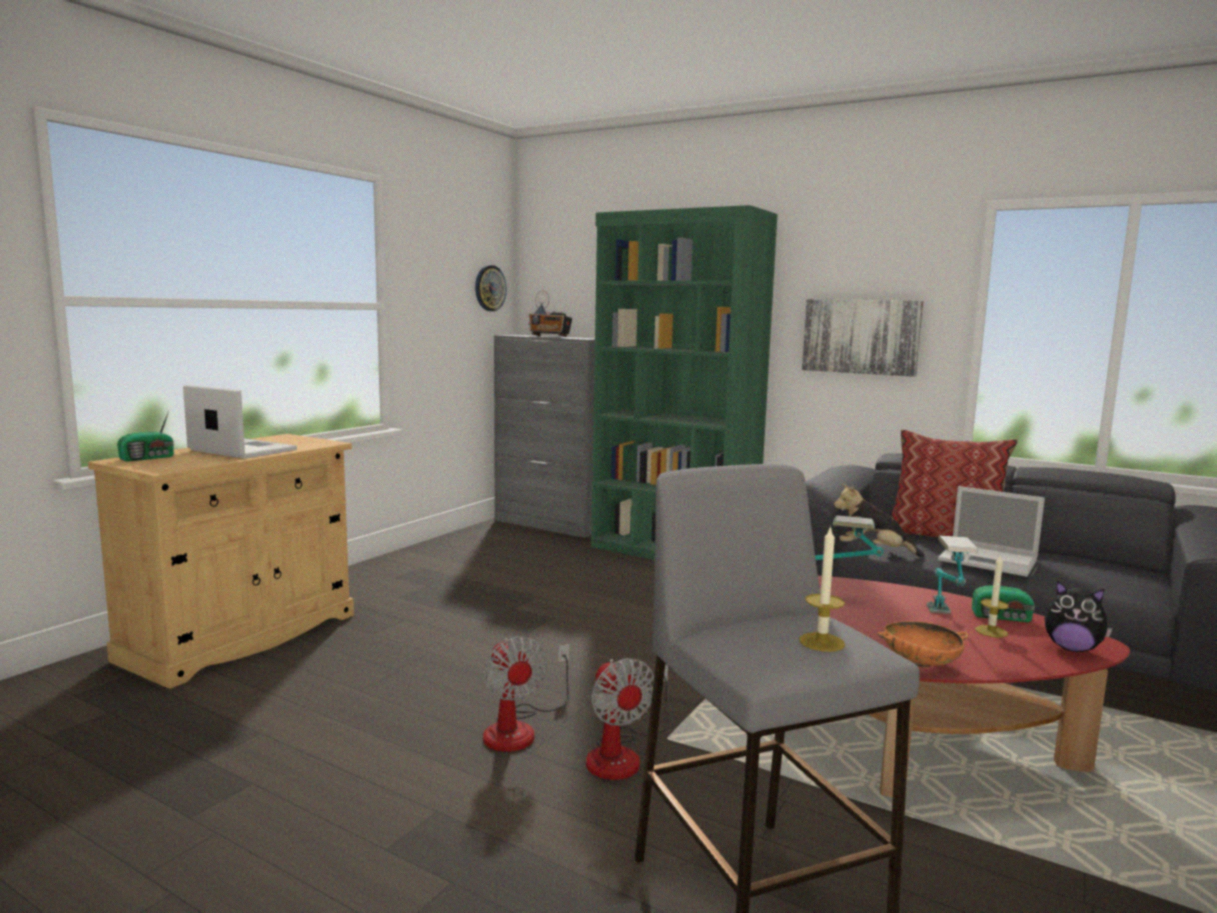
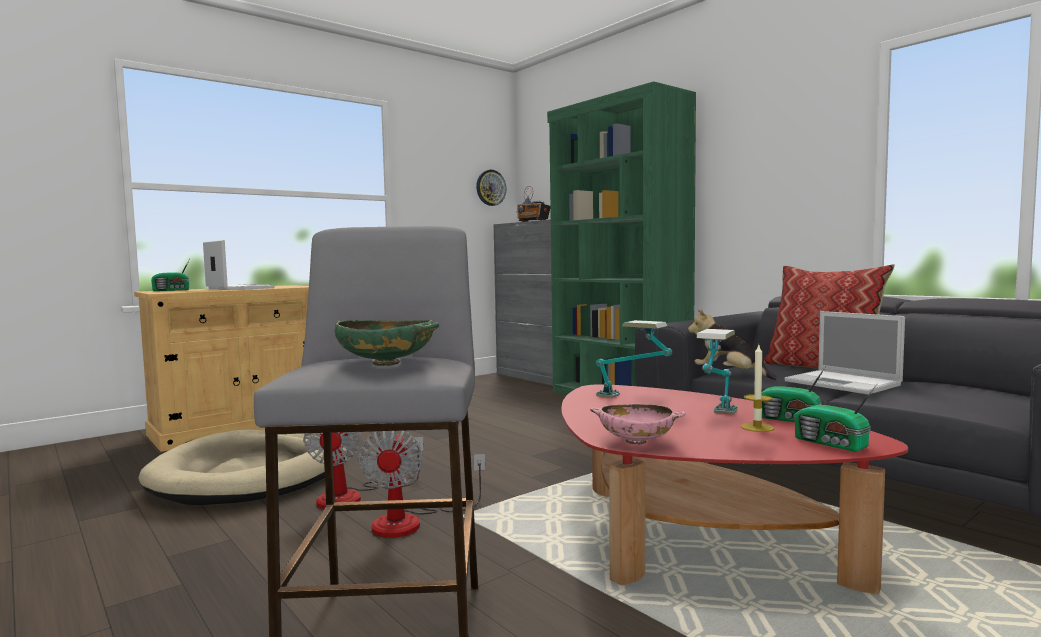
camera: 20 degrees right, 5 degrees down
candle [799,525,845,652] -> green bowl [335,320,439,366]
picture [802,299,923,377] -> none
orange bowl [877,621,969,668] -> pink bowl [590,404,686,445]
plush toy [1044,580,1113,652] -> radio [795,384,877,452]
none -> beige dog bed [138,430,348,505]

